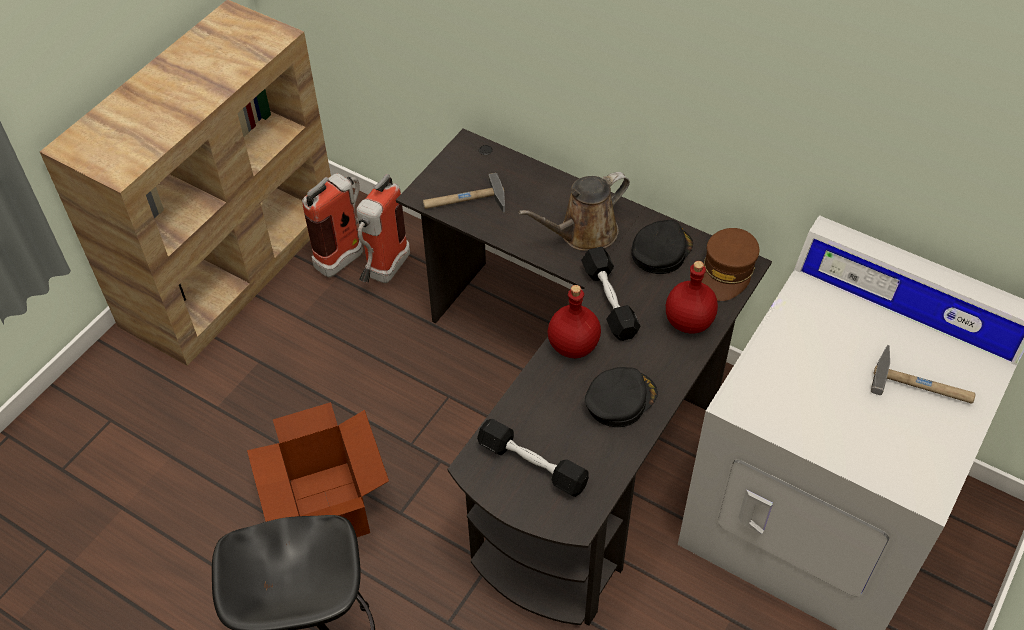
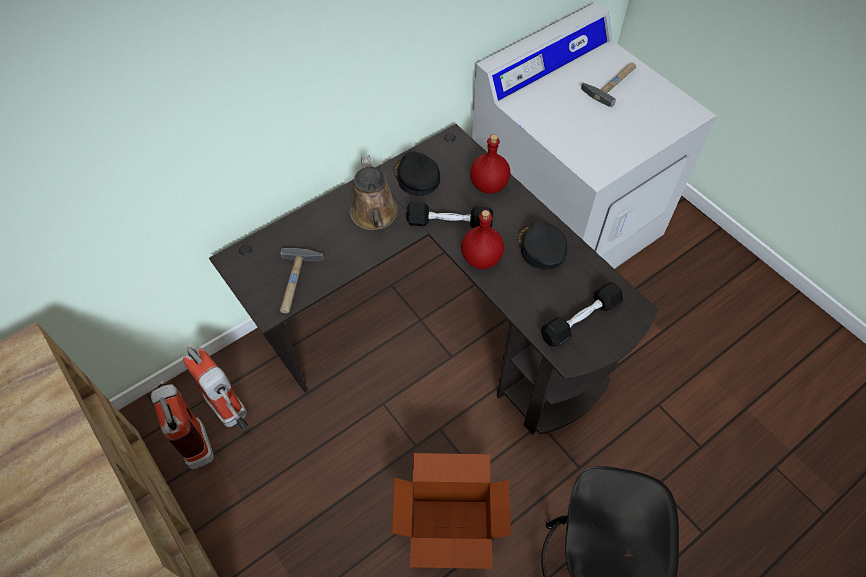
camera: 70 degrees left, 5 degrees up
brown cap [701,228,759,301] -> none

